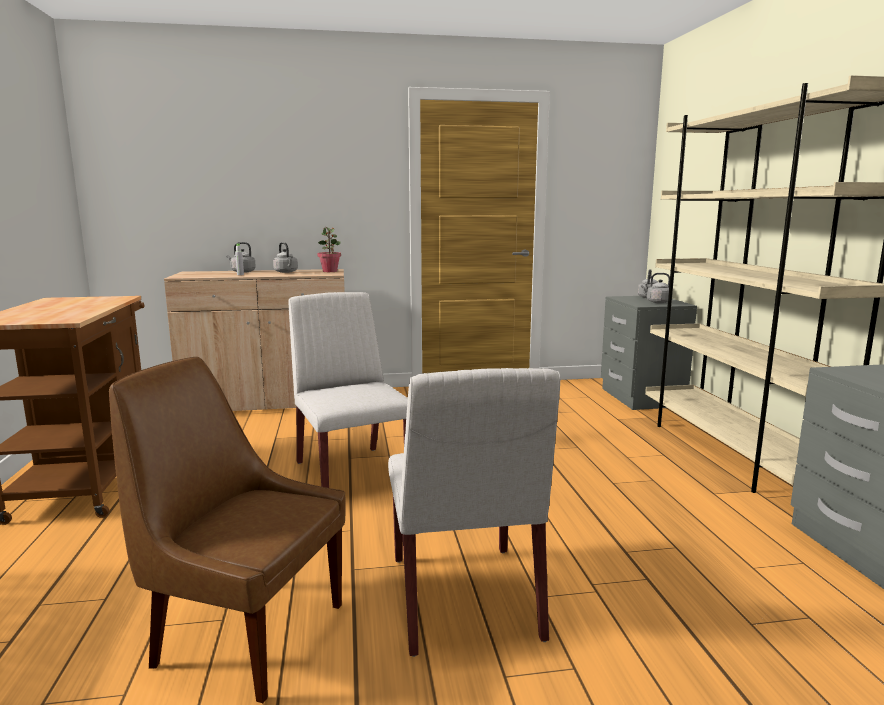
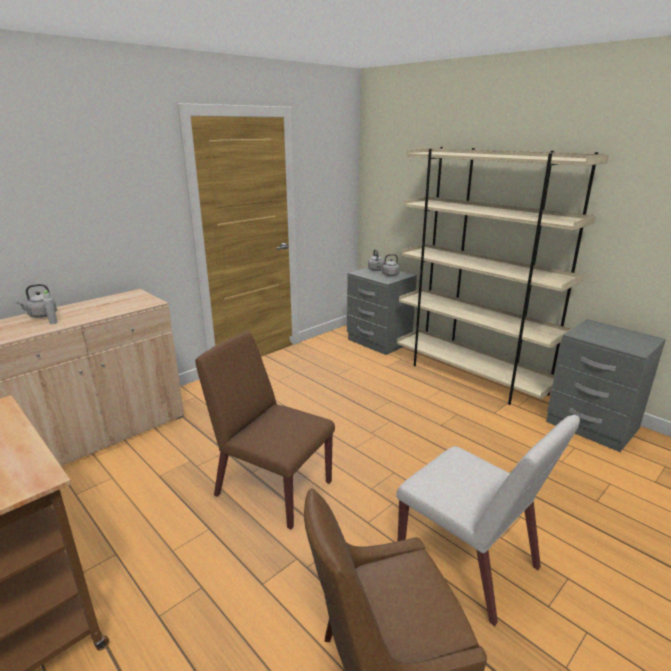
camera: 35 degrees left, 10 degrees up
grey kettle [273,242,298,273] -> none
white chair [289,292,408,488] -> brown chair [195,331,335,529]
potted plant [317,227,341,272] -> none

